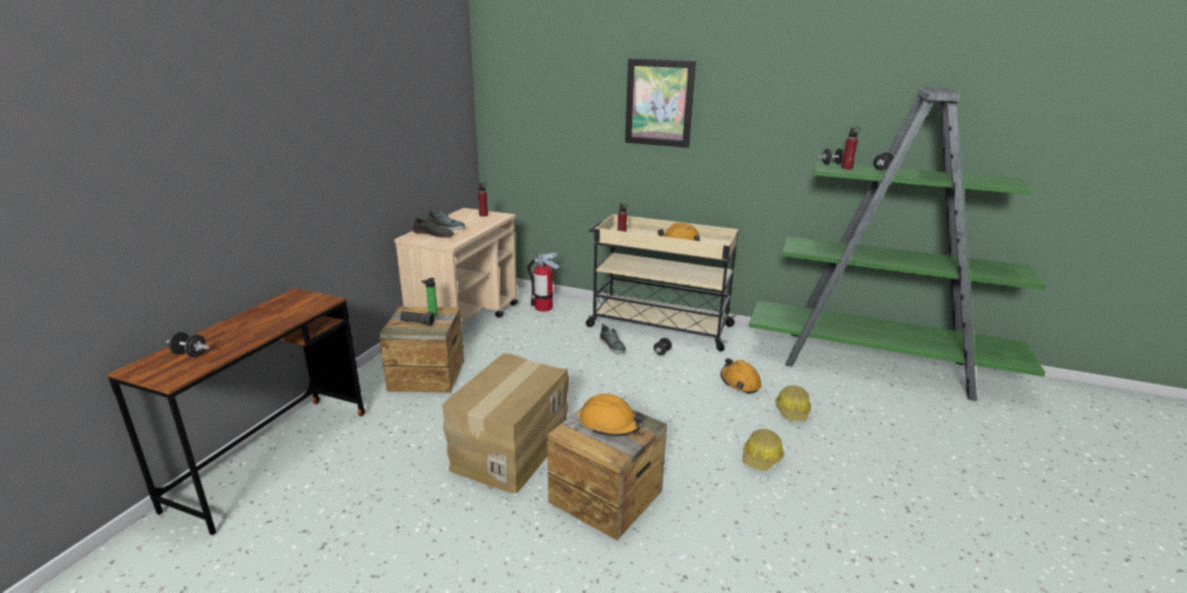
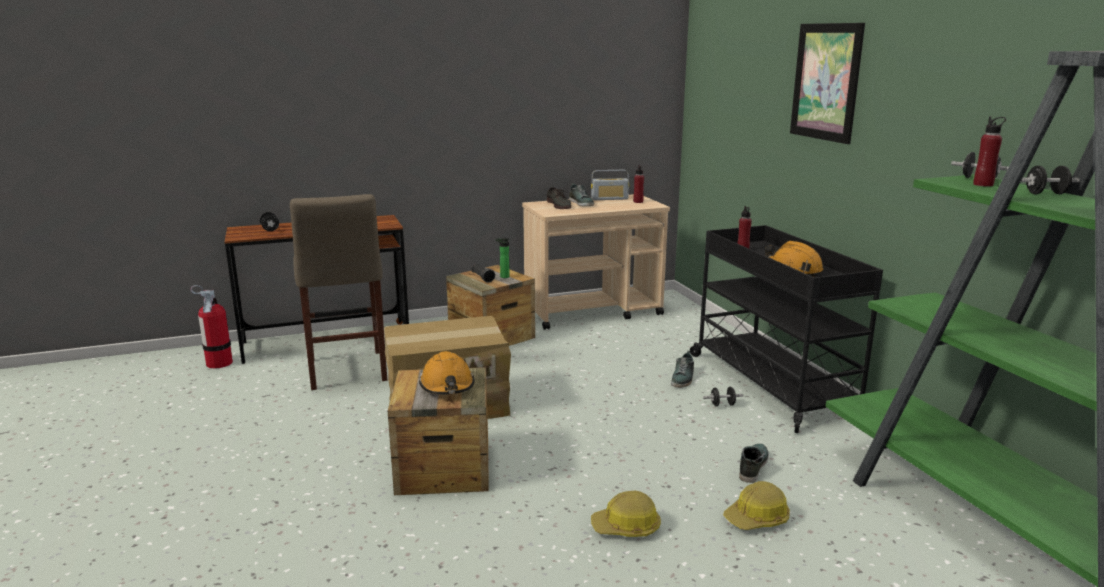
camera: 50 degrees right, 5 degrees down
fire extinguisher [527,252,559,312] -> fire extinguisher moved to [190,285,233,369]
beige cart [586,214,738,352] -> black cart [690,225,883,433]
orange hard hat [721,358,761,394] -> shoe [739,444,769,483]
none -> beige stool [290,194,387,390]
none -> radio [591,170,629,200]

